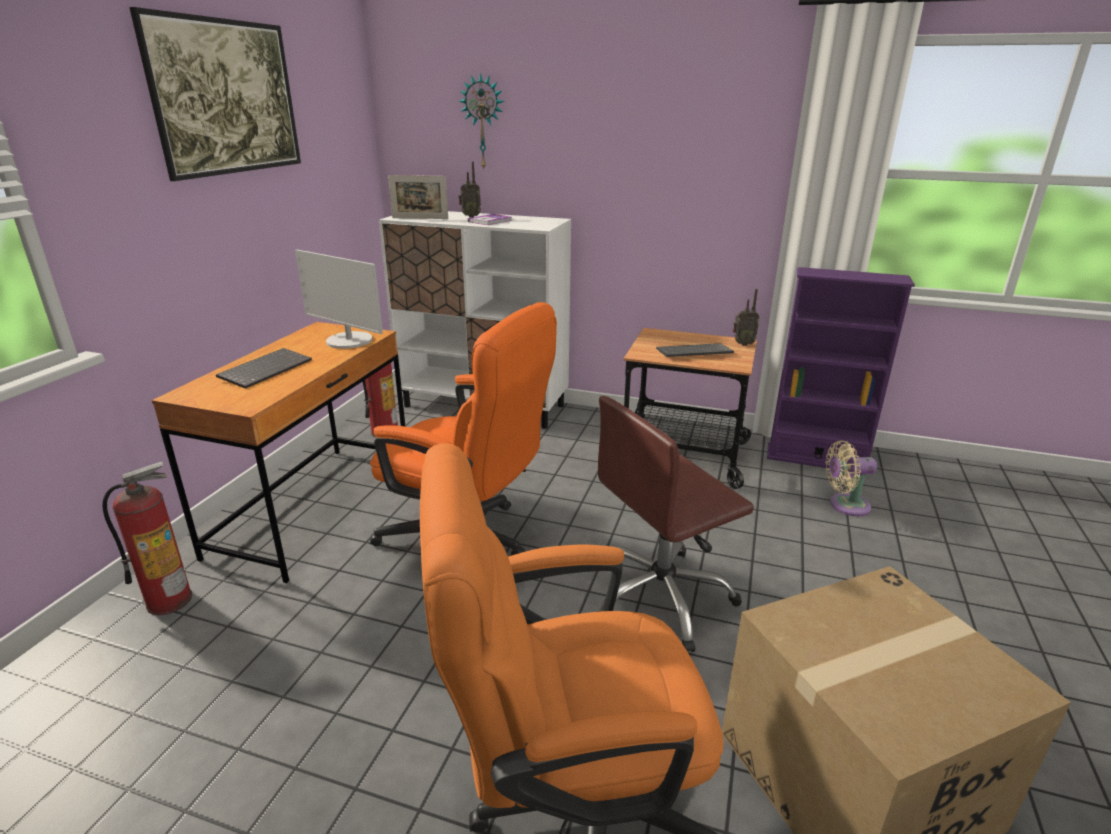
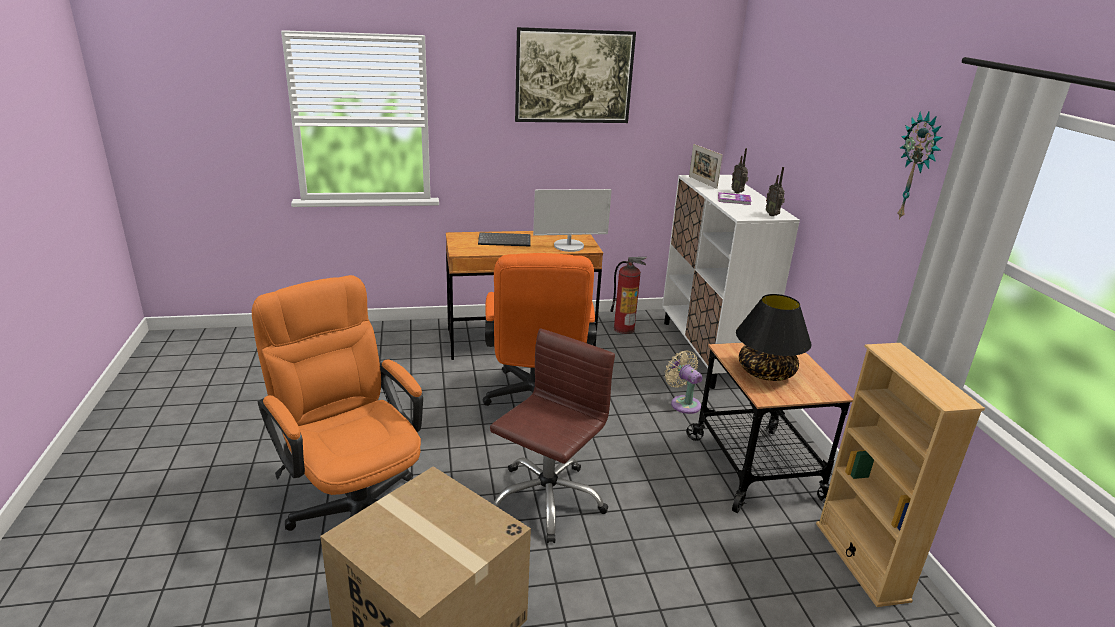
camera: 60 degrees right, 0 degrees up
fire extinguisher [103,461,192,615] -> none
monitor [295,250,383,349] -> monitor turned 105 degrees counterclockwise [533,189,612,252]
wall clock [459,73,504,169] -> wall clock moved to [897,111,943,220]
brown office chair [597,396,754,652] -> brown office chair turned 90 degrees clockwise [490,328,615,543]
keyboard [656,343,734,357] -> black table lamp [736,294,812,381]
radio [733,289,759,346] -> radio moved to [766,167,785,216]
purple bookcase [767,267,915,468] -> beige bookcase [816,343,985,607]
beige fan [825,440,877,516] -> beige fan moved to [665,350,702,414]

